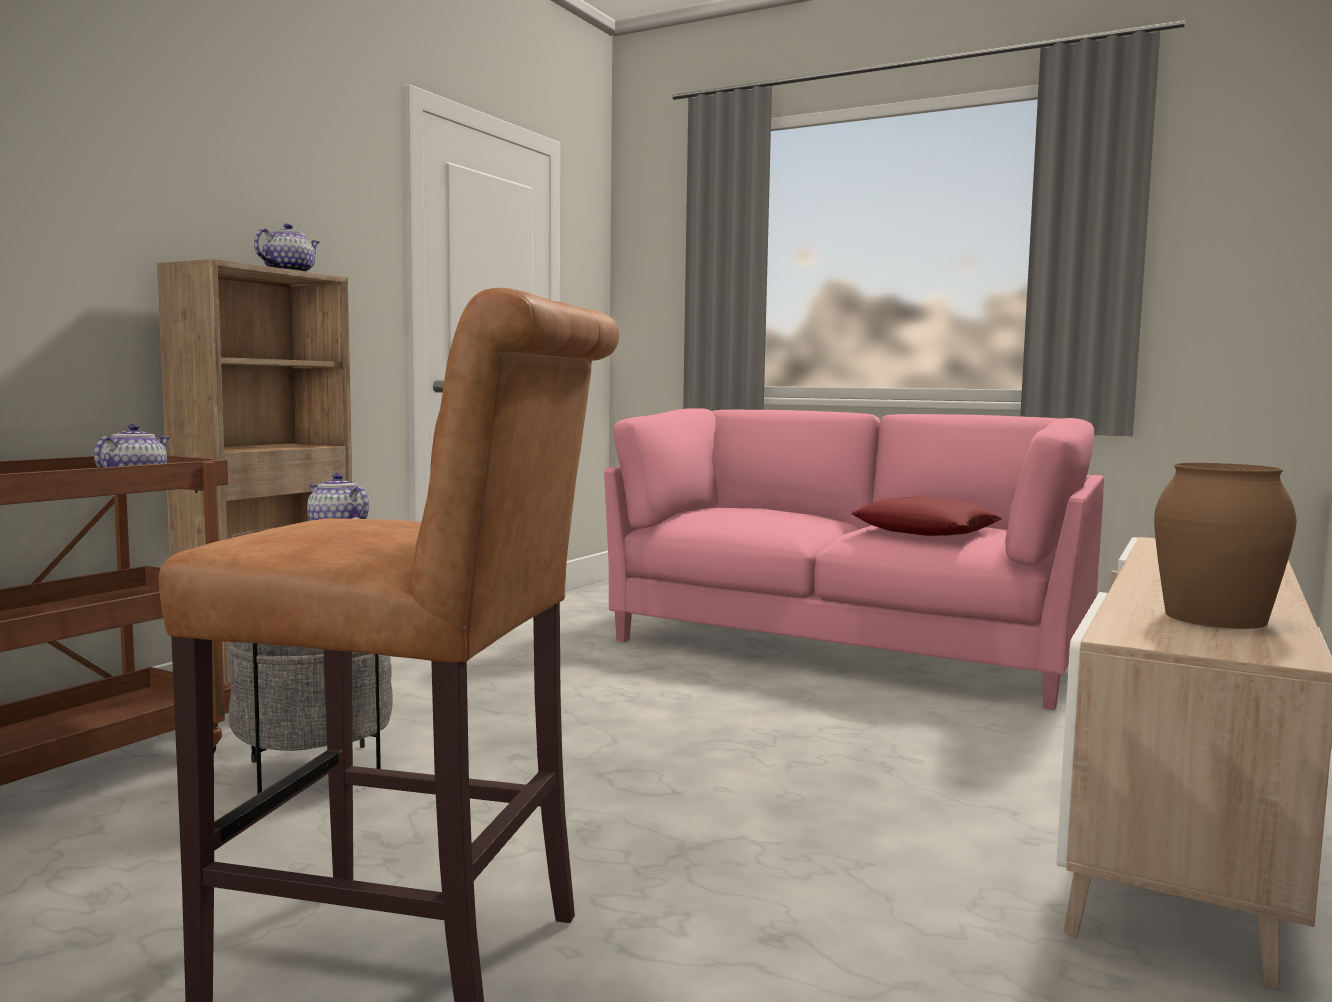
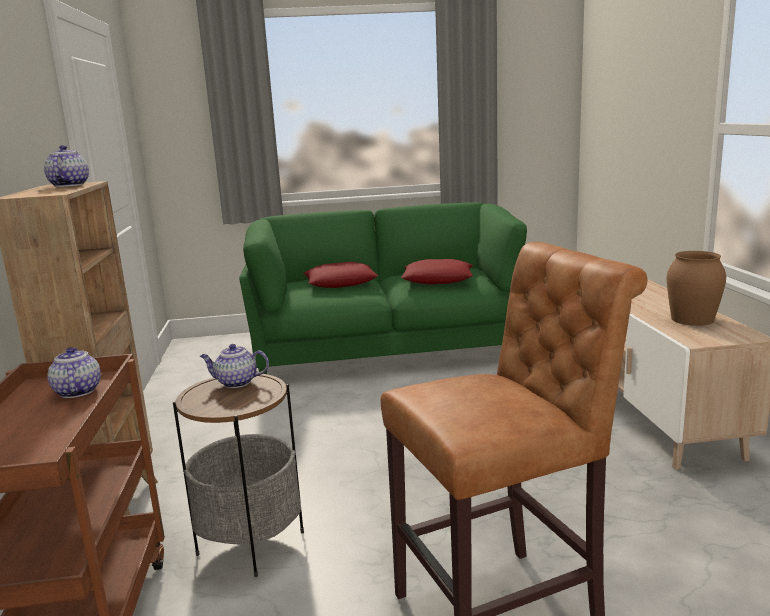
camera: 35 degrees left, 10 degrees up
pink sofa [604,408,1104,710] -> green sofa [239,202,527,374]
none -> red pillow [303,262,378,288]

